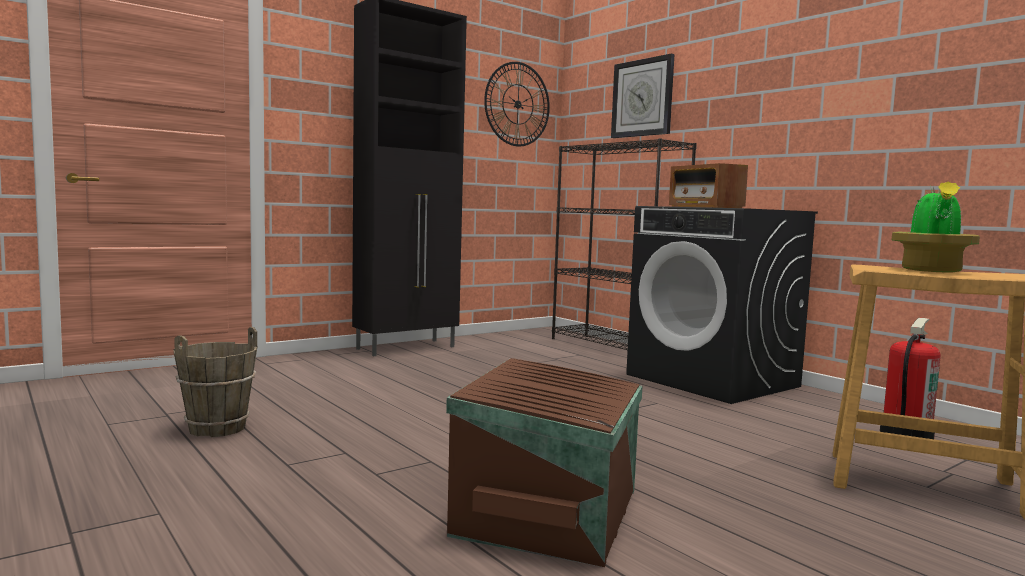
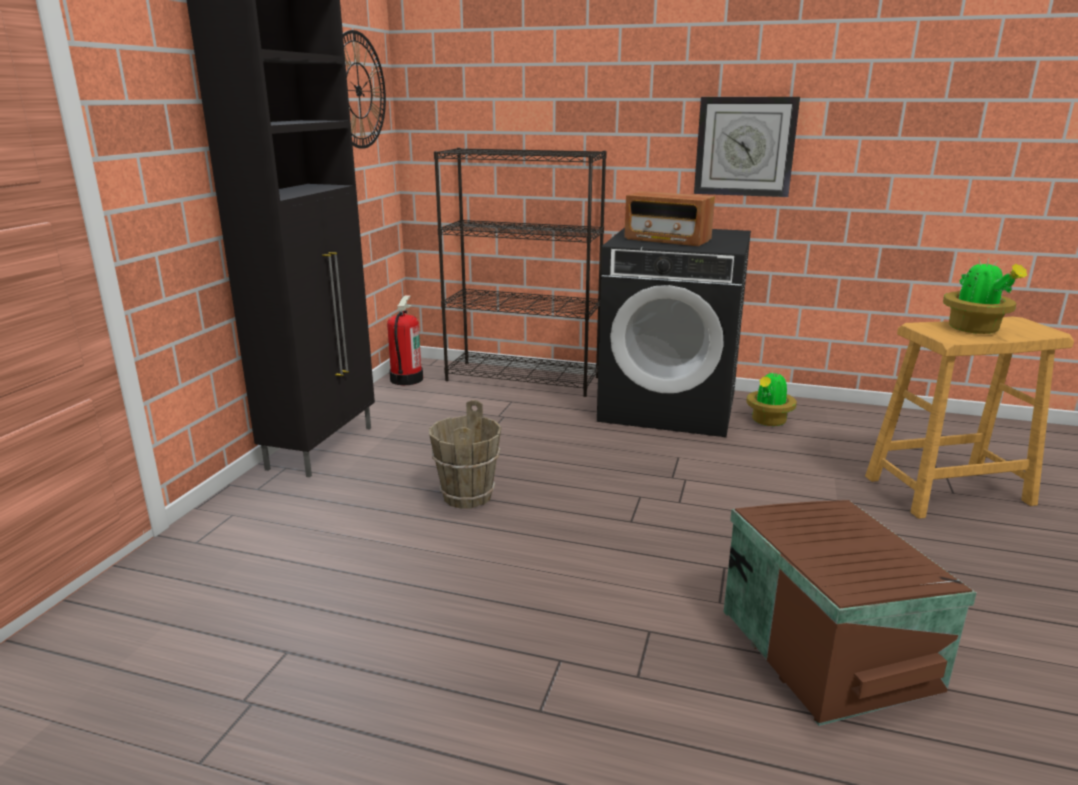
camera: 35 degrees left, 15 degrees up
brown bucket [173,327,257,437] -> brown bucket moved to [429,400,501,509]
wall clock [611,53,675,138] -> wall clock moved to [694,97,800,197]
fire extinguisher [880,318,941,439] -> fire extinguisher moved to [387,295,423,385]
none -> potted plant [746,369,797,426]

